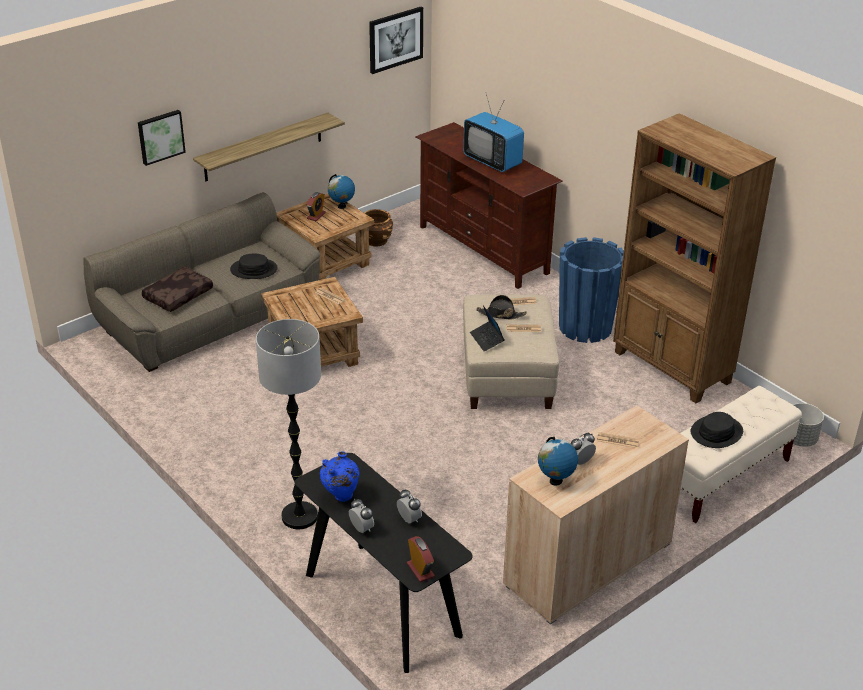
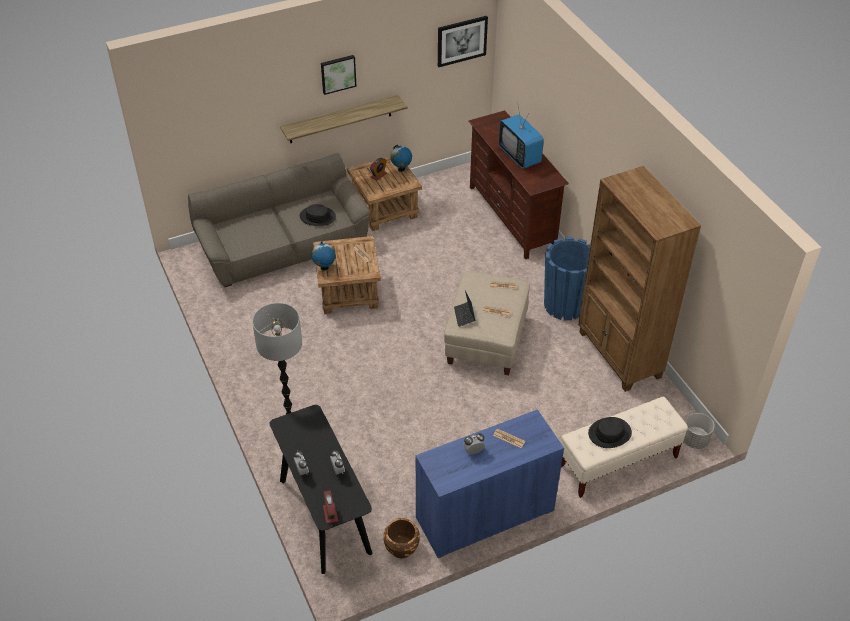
camera: 15 degrees right, 10 degrees up
picture [138,110,186,166] -> picture moved to [321,55,357,95]
brown pillow [142,267,213,312] -> none
blue vase [320,451,359,502] -> none
brown planter [364,209,393,247] -> brown planter moved to [383,518,420,558]
black hat [476,295,527,319] -> none
beige cabinet [503,405,689,624] -> blue cabinet [415,409,564,558]
globe [538,437,578,486] -> globe moved to [312,241,336,270]

